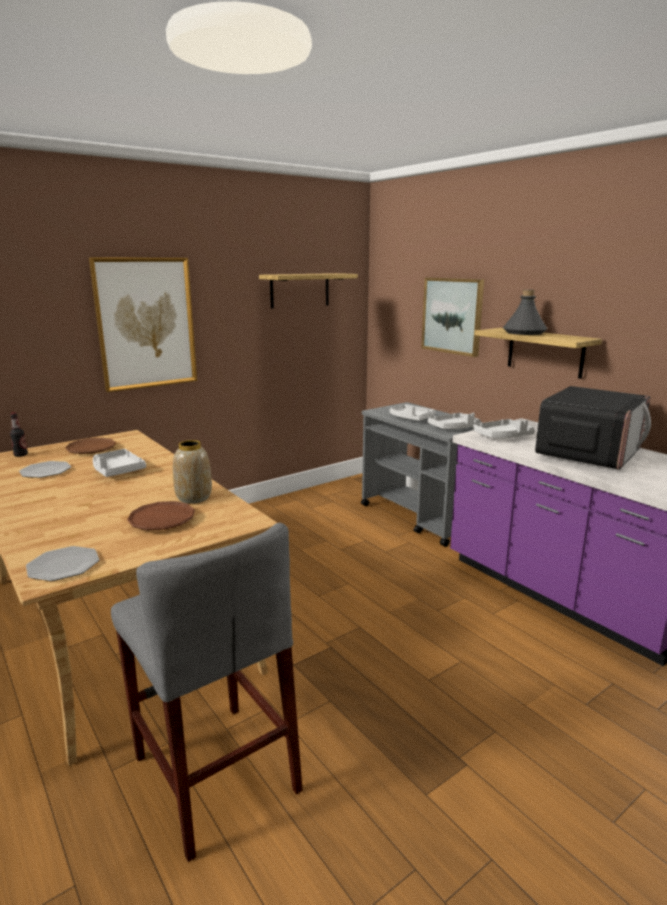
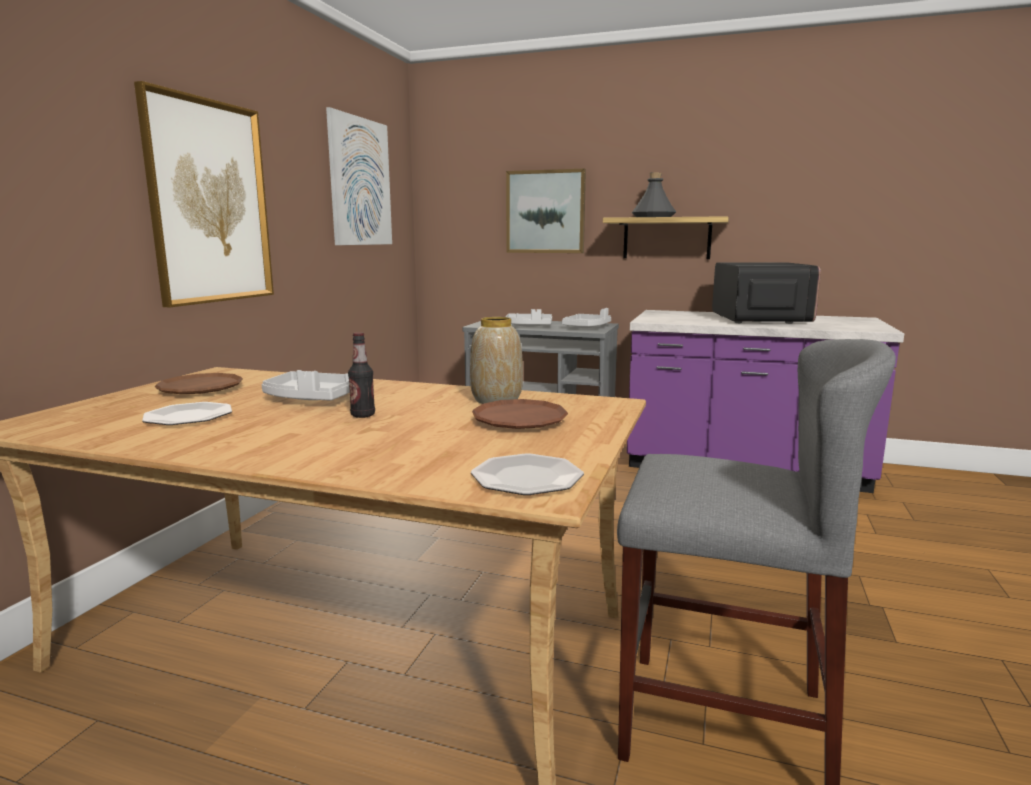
camera: 35 degrees left, 5 degrees down
bottle [10,412,28,457] -> bottle moved to [348,332,375,418]
shelf [259,273,358,309] -> picture [326,107,392,245]
grey tray [473,419,535,438] -> none

